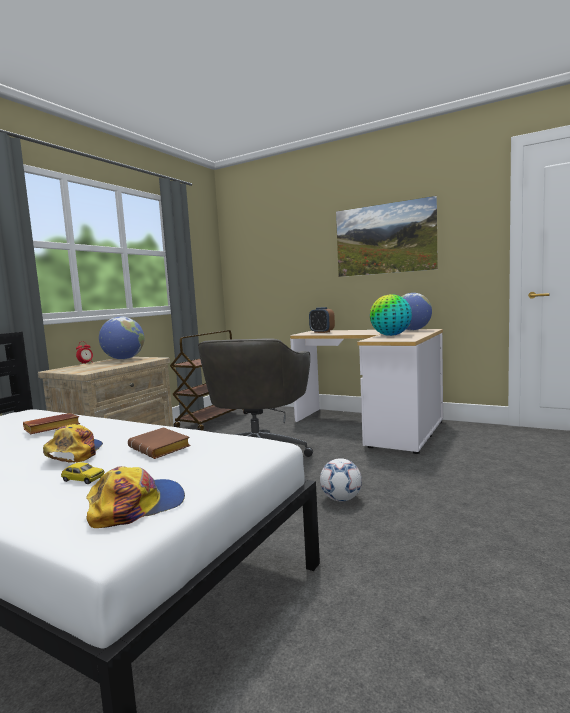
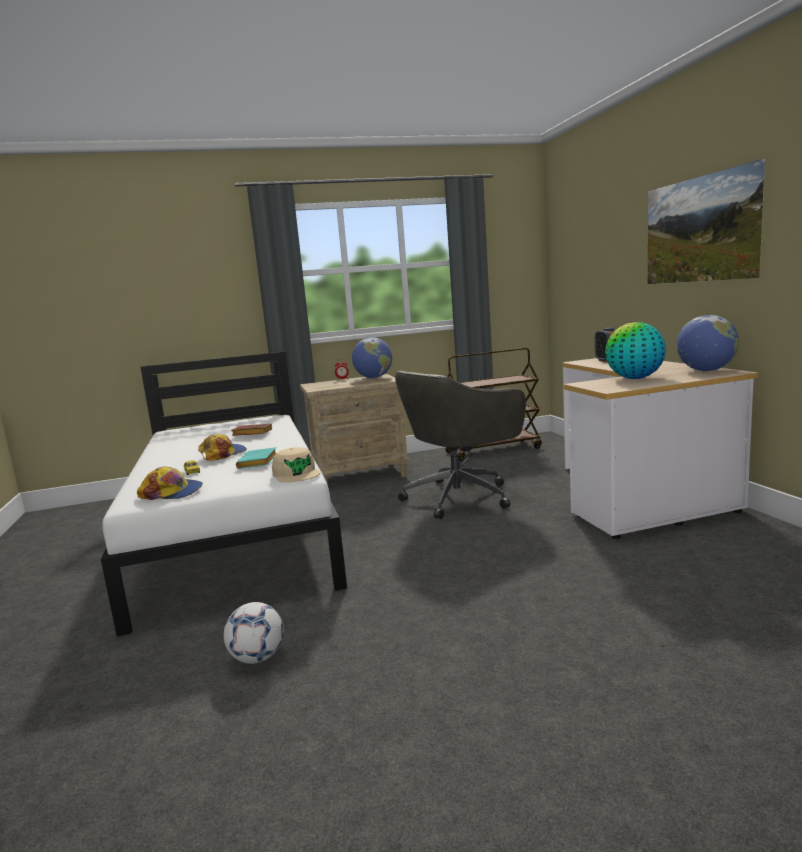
camera: 45 degrees right, 5 degrees up
brown book [128,427,191,459] -> turquoise book [236,447,276,469]
football [320,458,362,502] -> football moved to [224,602,284,664]
none -> beige cap [272,447,320,482]

